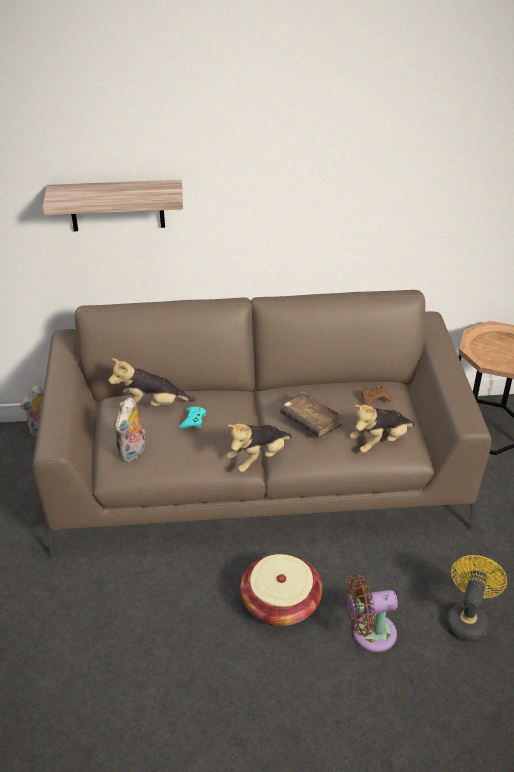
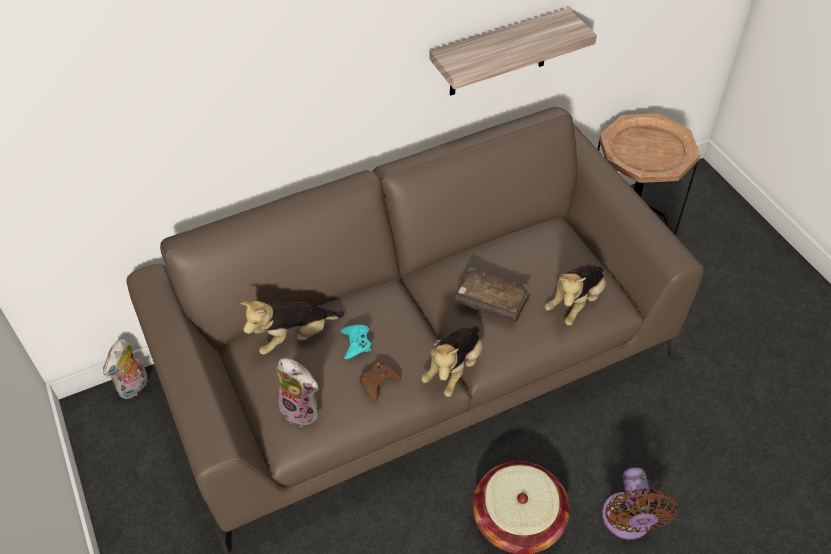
camera: 20 degrees left, 10 degrees up
shelf [43,180,183,231] -> shelf moved to [429,8,597,95]
plush toy [114,398,146,462] -> plush toy turned 60 degrees counterclockwise [277,358,319,427]
brown fan [345,574,398,652] -> brown fan turned 60 degrees counterclockwise [602,468,678,540]
brown game controller [361,385,392,406] -> brown game controller moved to [359,361,401,401]
yellow fan [446,555,507,642] -> none

